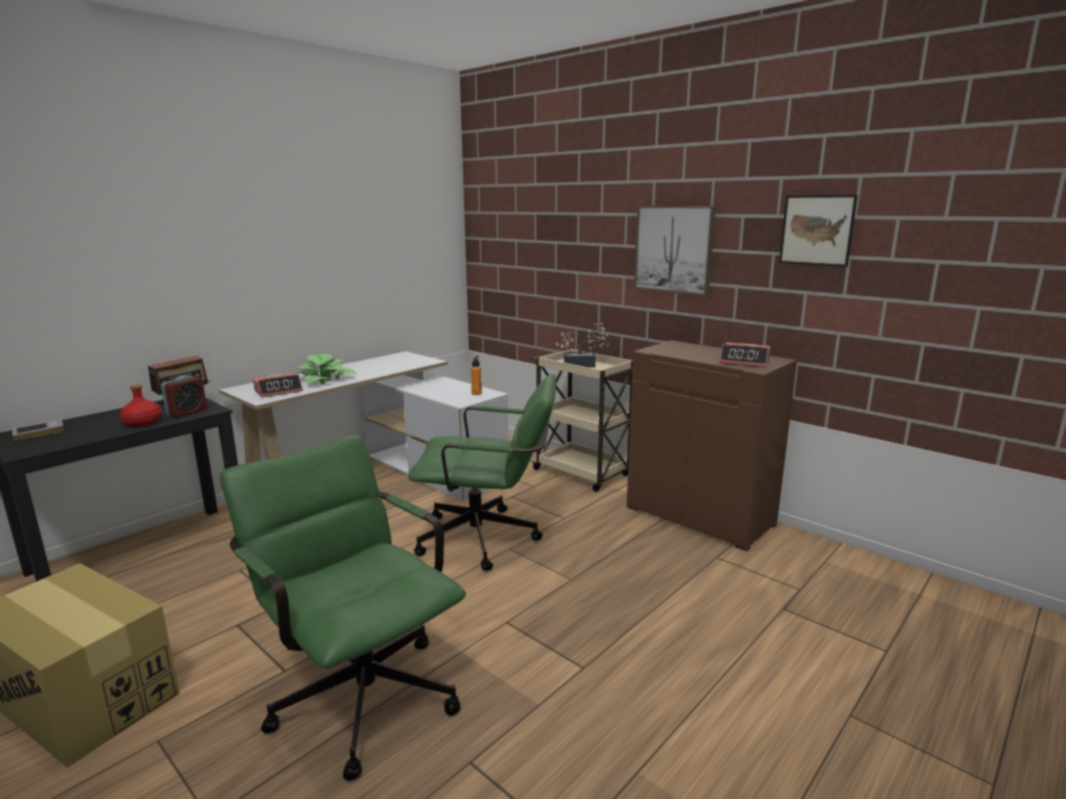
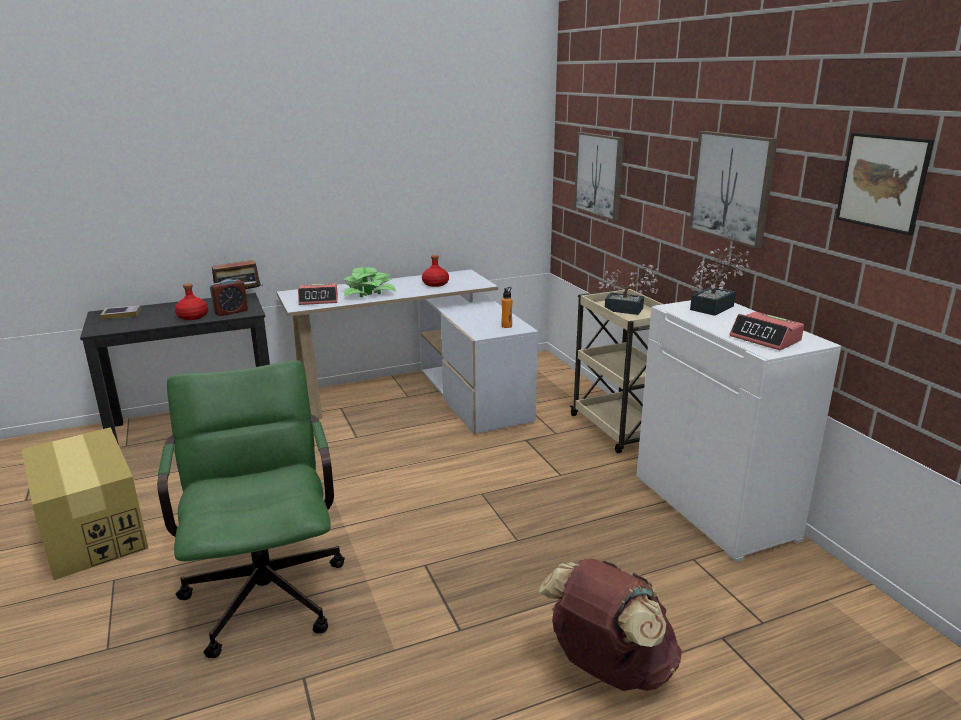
camera: 25 degrees right, 5 degrees up
green office chair [408,374,556,571] -> none
brown cabinet [627,340,797,551] -> white cabinet [636,300,841,562]
none -> red bottle [422,255,449,287]
none -> brown backpack [539,559,682,691]
none -> picture [574,132,624,221]
none -> potted plant [690,246,749,316]

